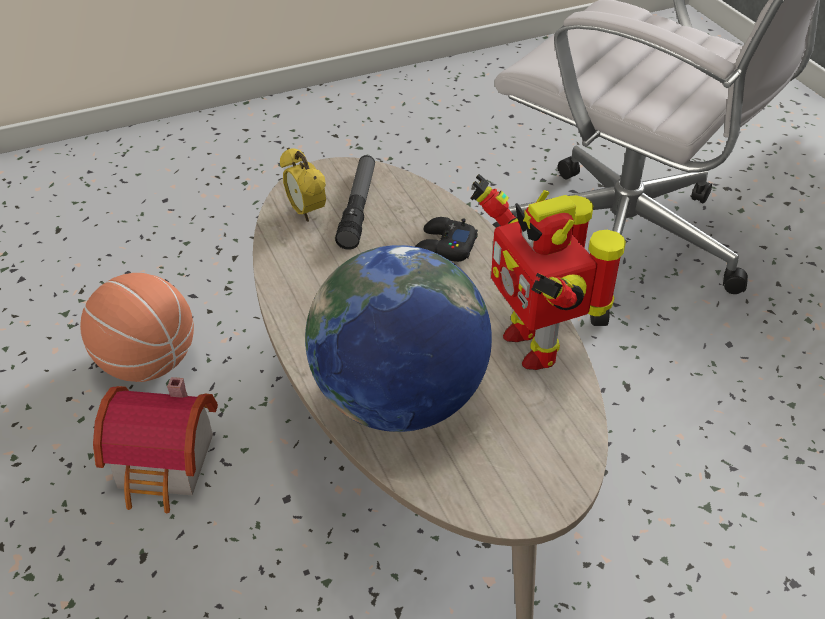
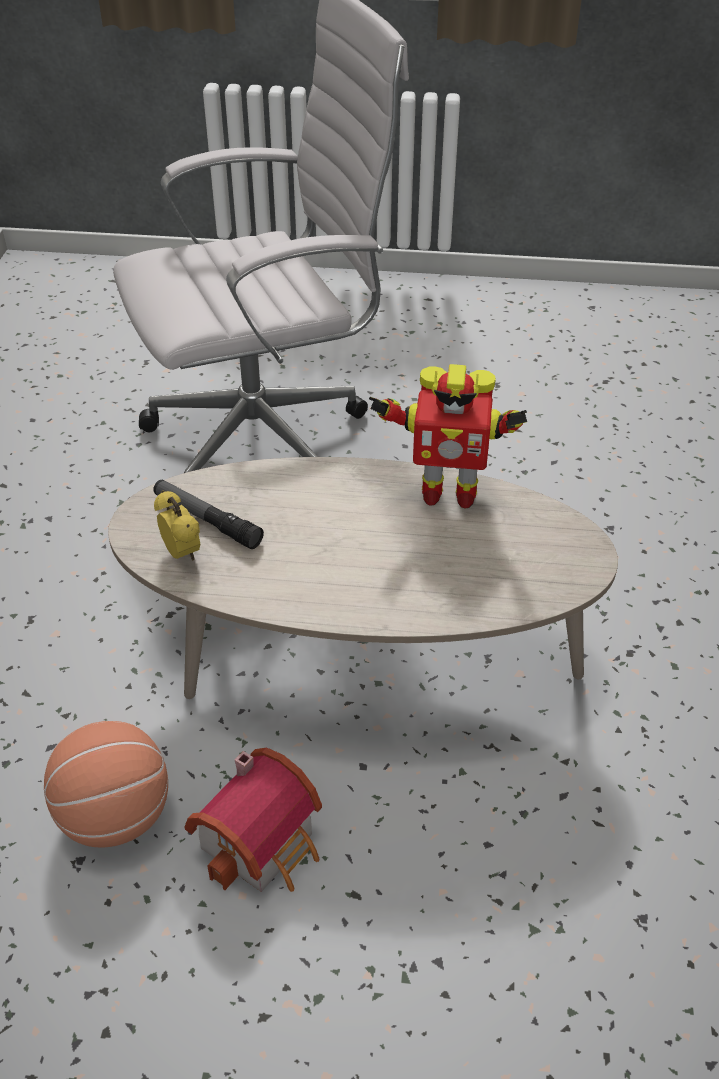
camera: 60 degrees left, 0 degrees up
alarm clock [280,148,326,222] -> alarm clock turned 120 degrees counterclockwise [154,490,200,561]
globe [305,245,492,432] -> none
black game controller [415,217,478,262] -> none

